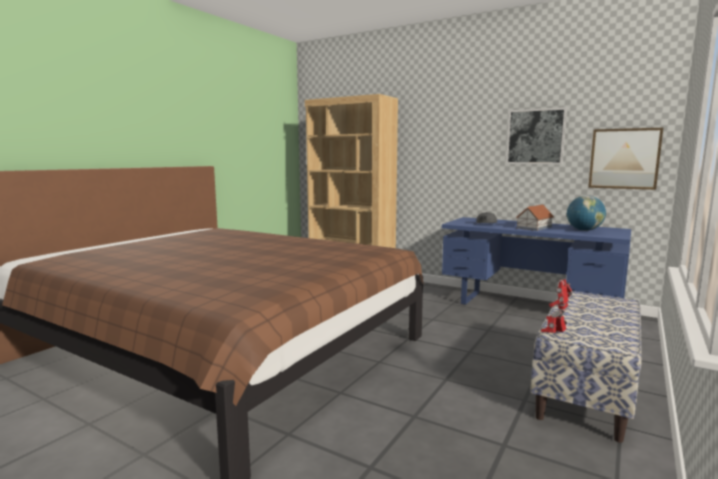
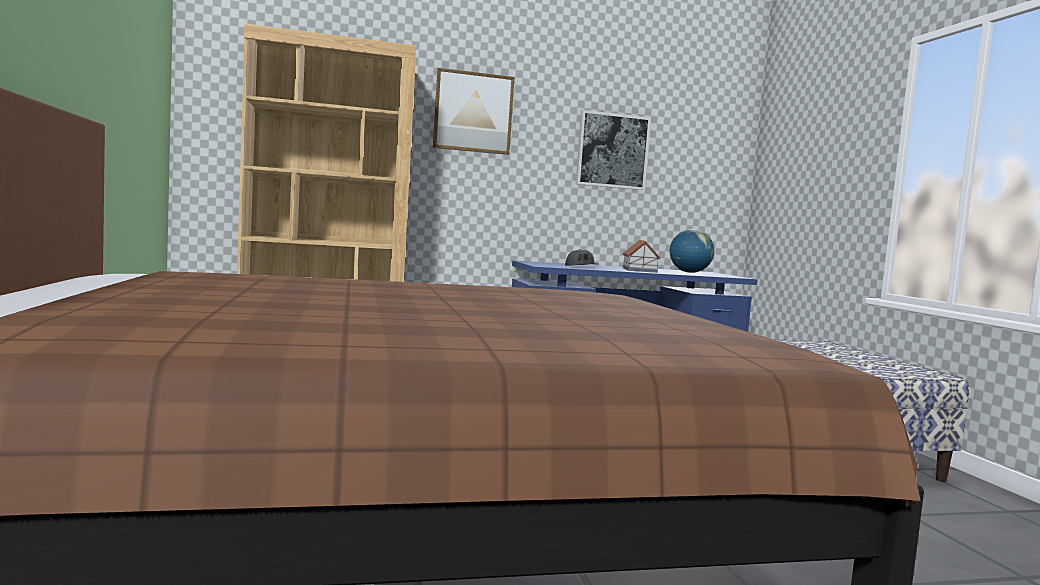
camera: 45 degrees left, 5 degrees down
toy robot [541,279,572,333] -> none
picture [588,128,663,190] -> picture moved to [433,68,515,155]

